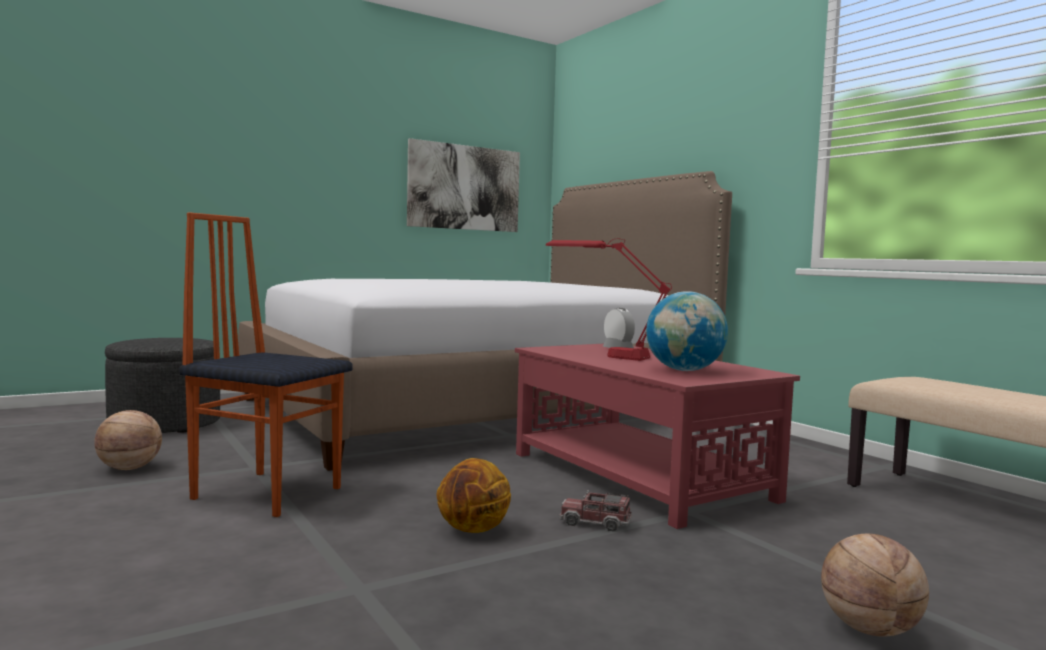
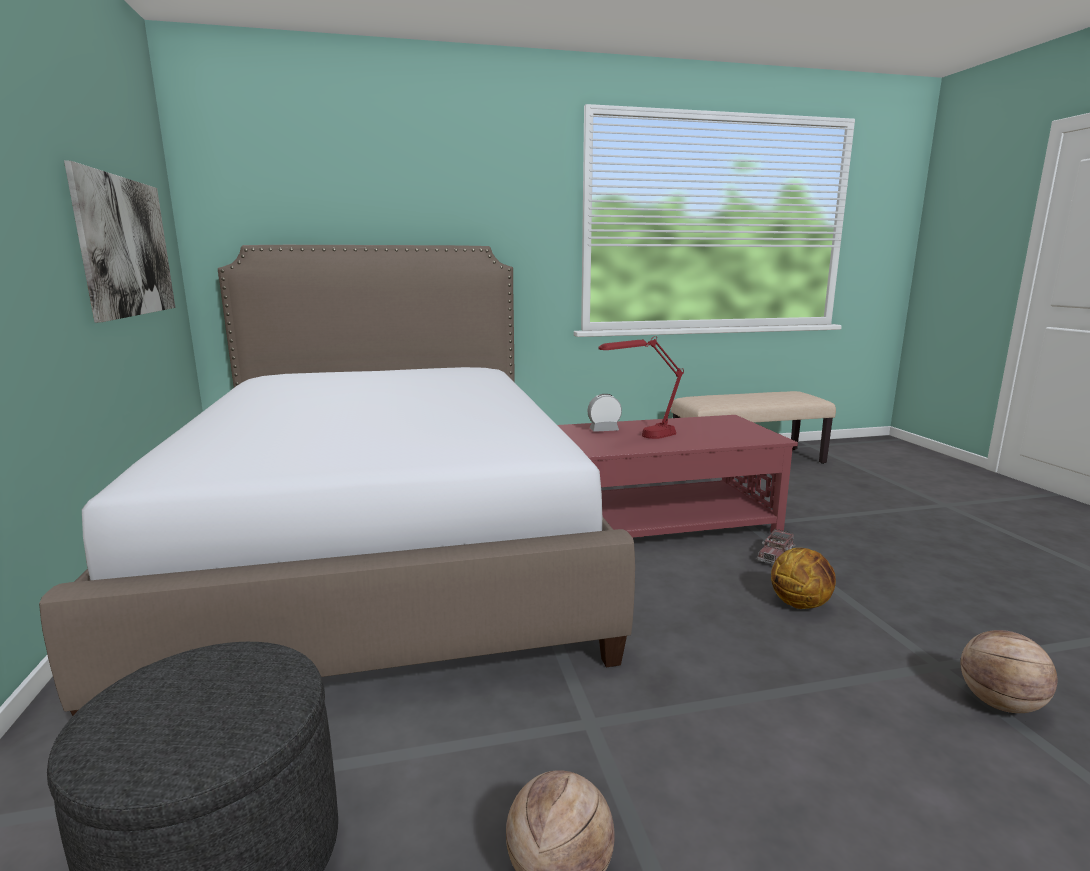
camera: 70 degrees left, 10 degrees up
chair [179,212,353,517] -> none
globe [646,291,728,371] -> none
basketball [821,534,929,637] -> basketball moved to [961,630,1057,713]

